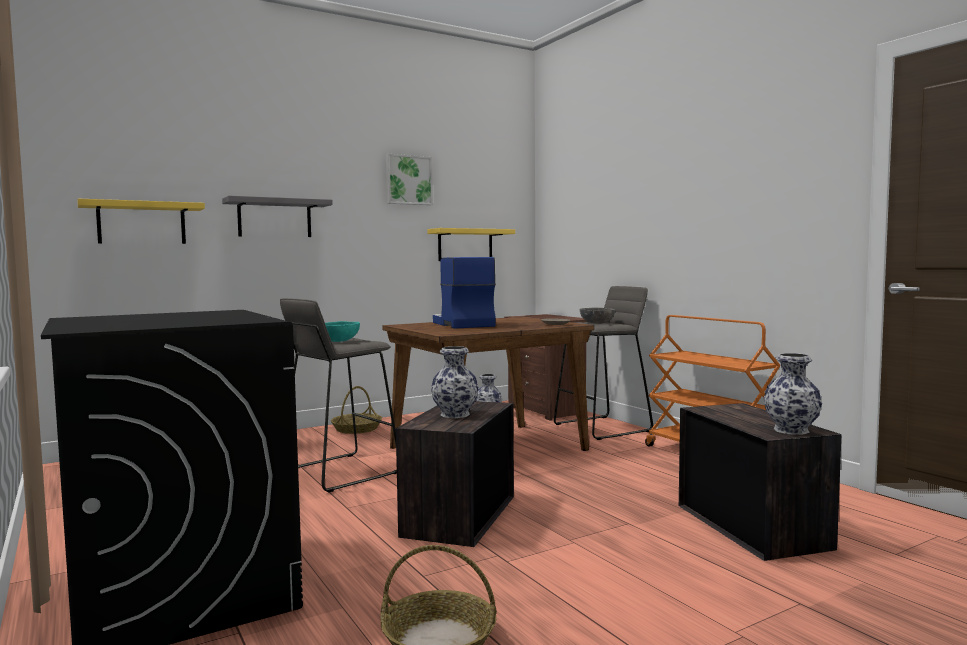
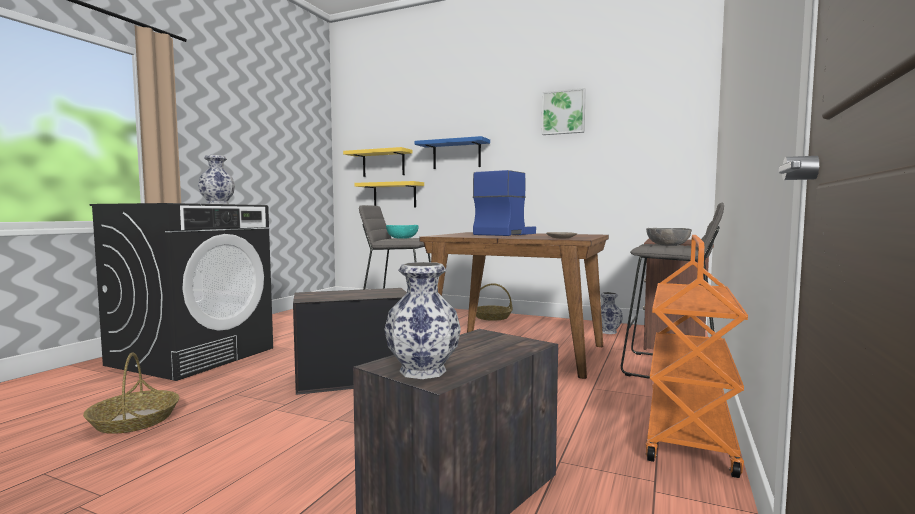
camera: 55 degrees right, 0 degrees up
grey shelf [222,196,333,237] -> blue shelf [415,136,490,169]
yellow shelf [427,228,515,261] -> yellow shelf moved to [354,181,424,208]
vase [431,346,479,418] -> vase moved to [198,155,235,204]

